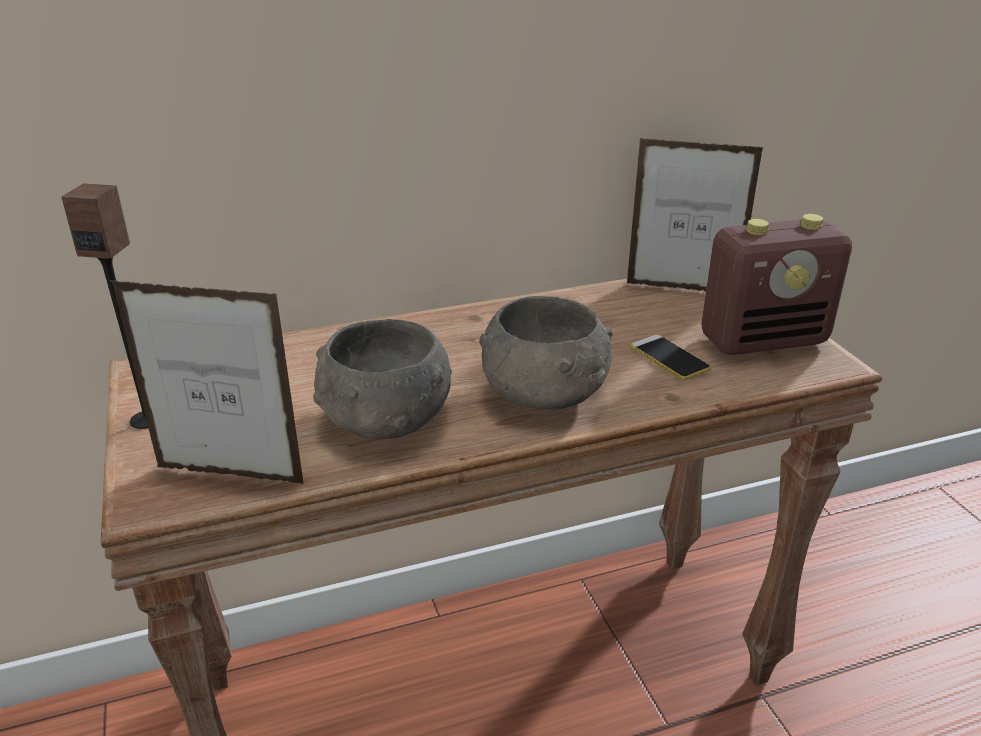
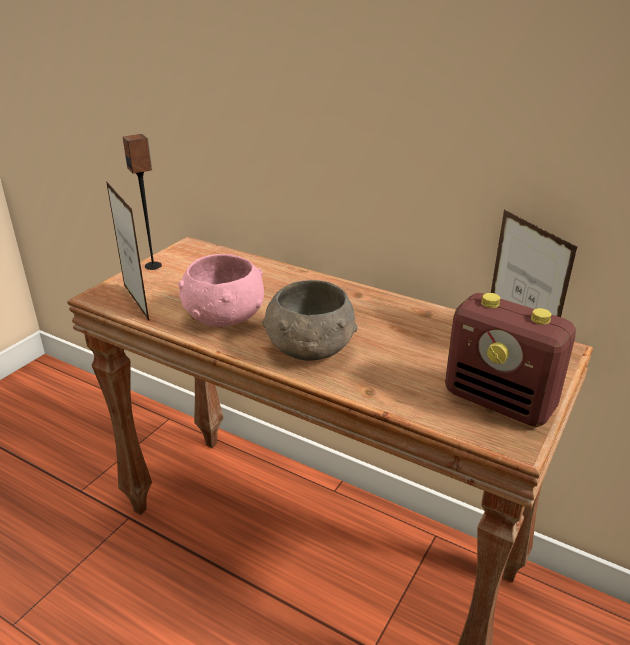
camera: 50 degrees right, 0 degrees up
grey bowl [313,319,452,439] -> pink bowl [178,254,264,327]
phone [630,335,711,380] -> none

